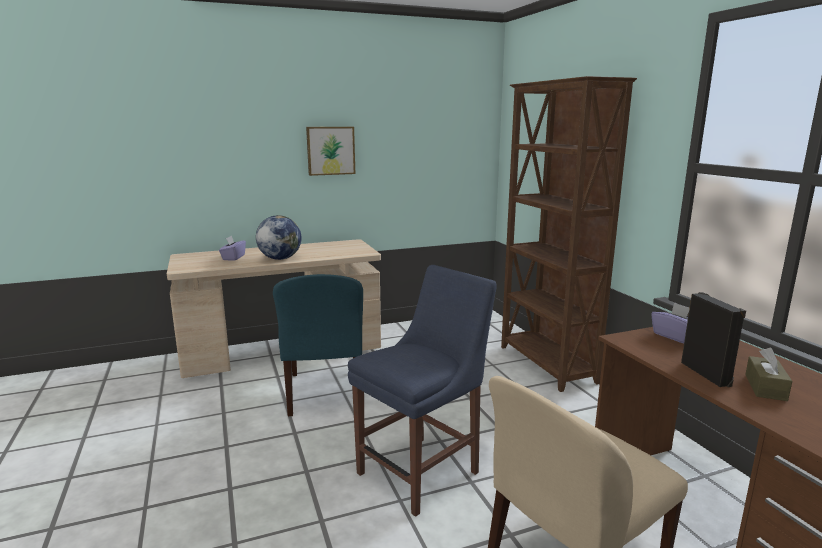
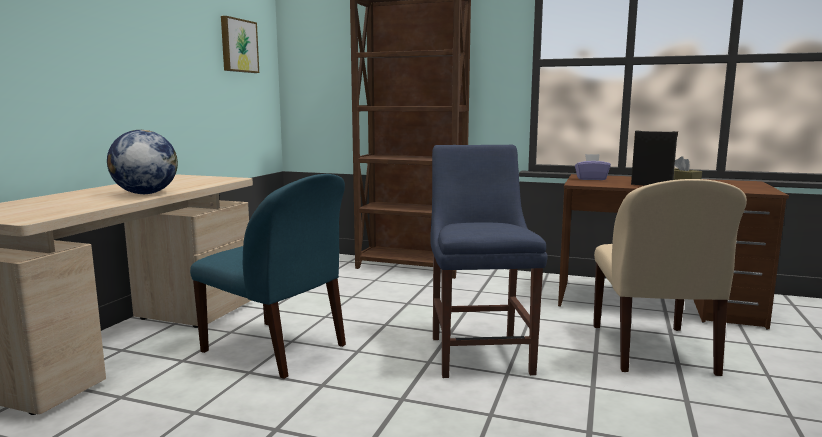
camera: 50 degrees left, 5 degrees down
purple tissue box [219,235,246,261] -> none
picture [306,127,355,176] -> picture moved to [221,16,259,73]

